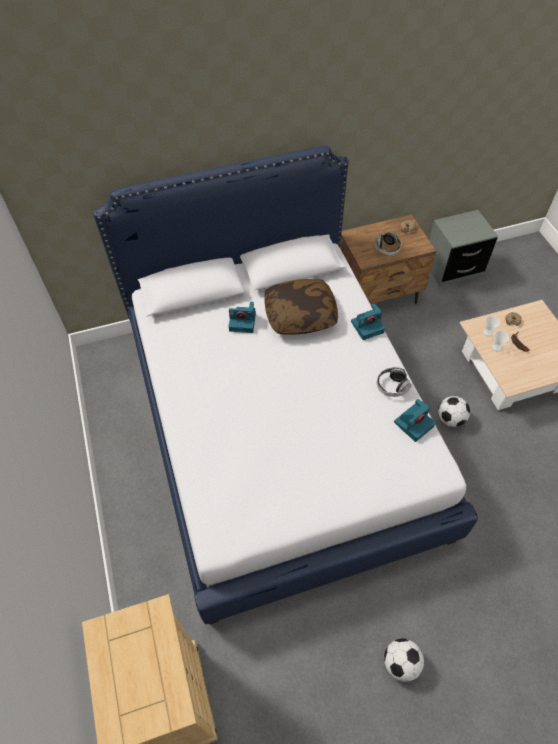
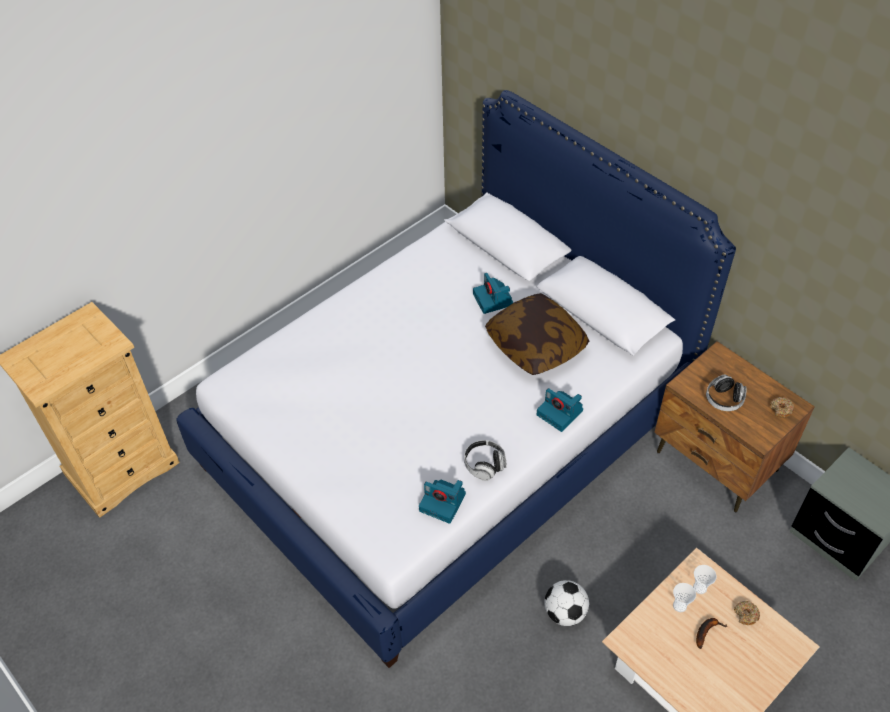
camera: 65 degrees right, 5 degrees down
football [384,639,424,682] -> none

